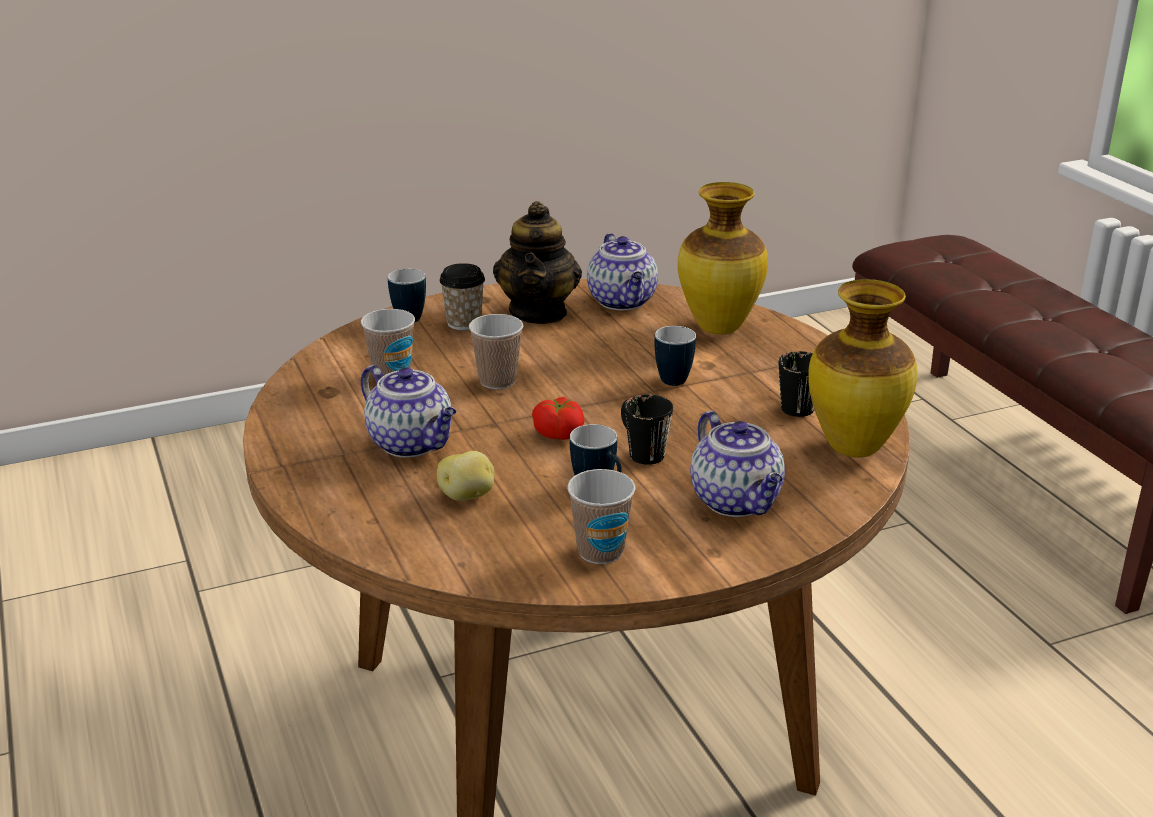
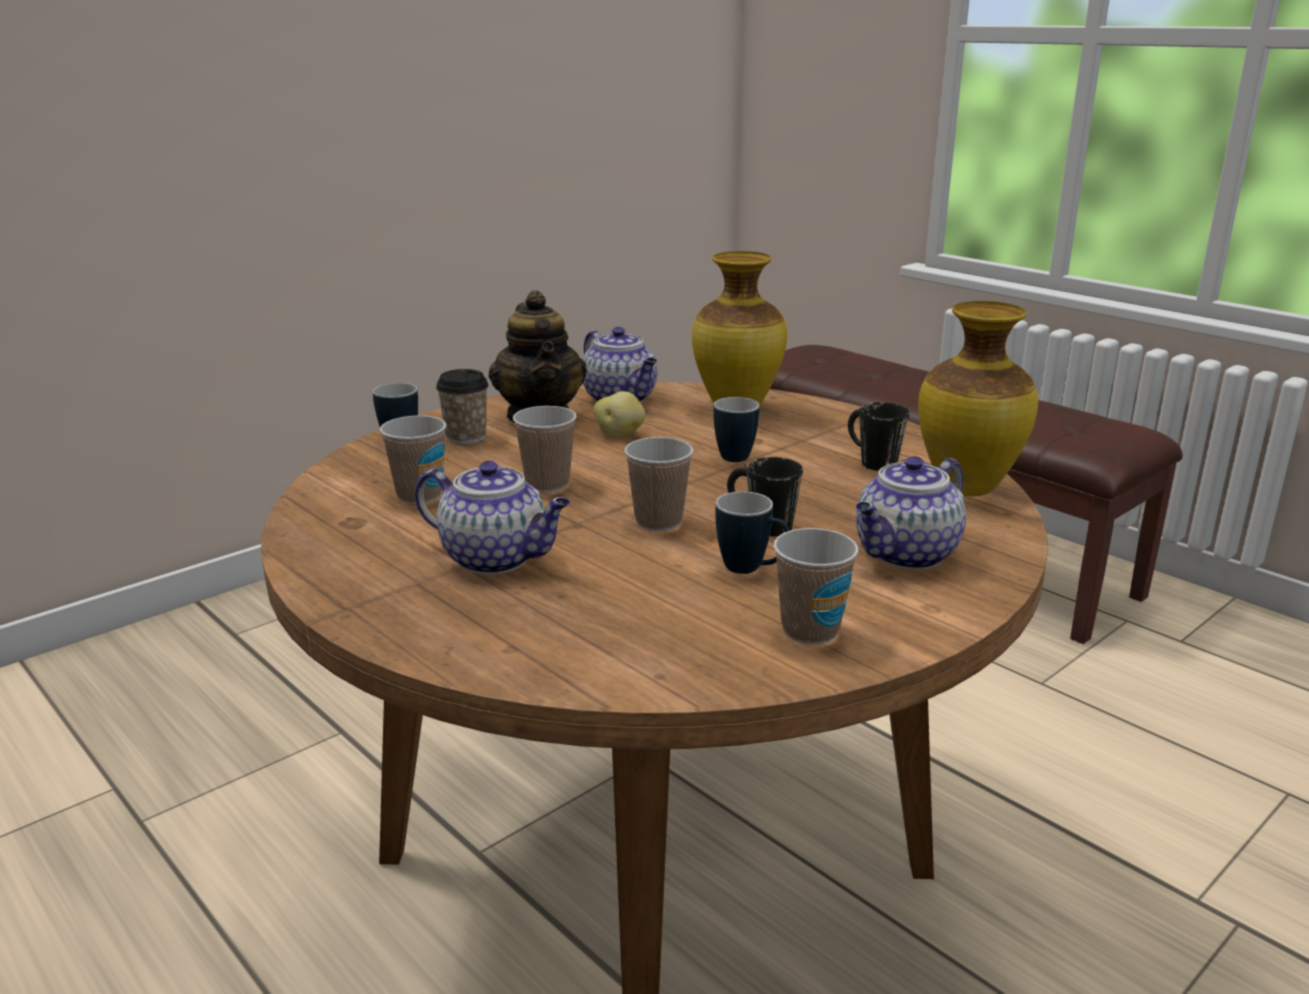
camera: 20 degrees left, 5 degrees down
potato [437,451,494,501] -> potato moved to [594,391,646,437]
tomato [532,397,585,440] -> cup [624,437,693,531]
teapot [690,411,785,517] -> teapot turned 90 degrees clockwise [856,456,966,570]

